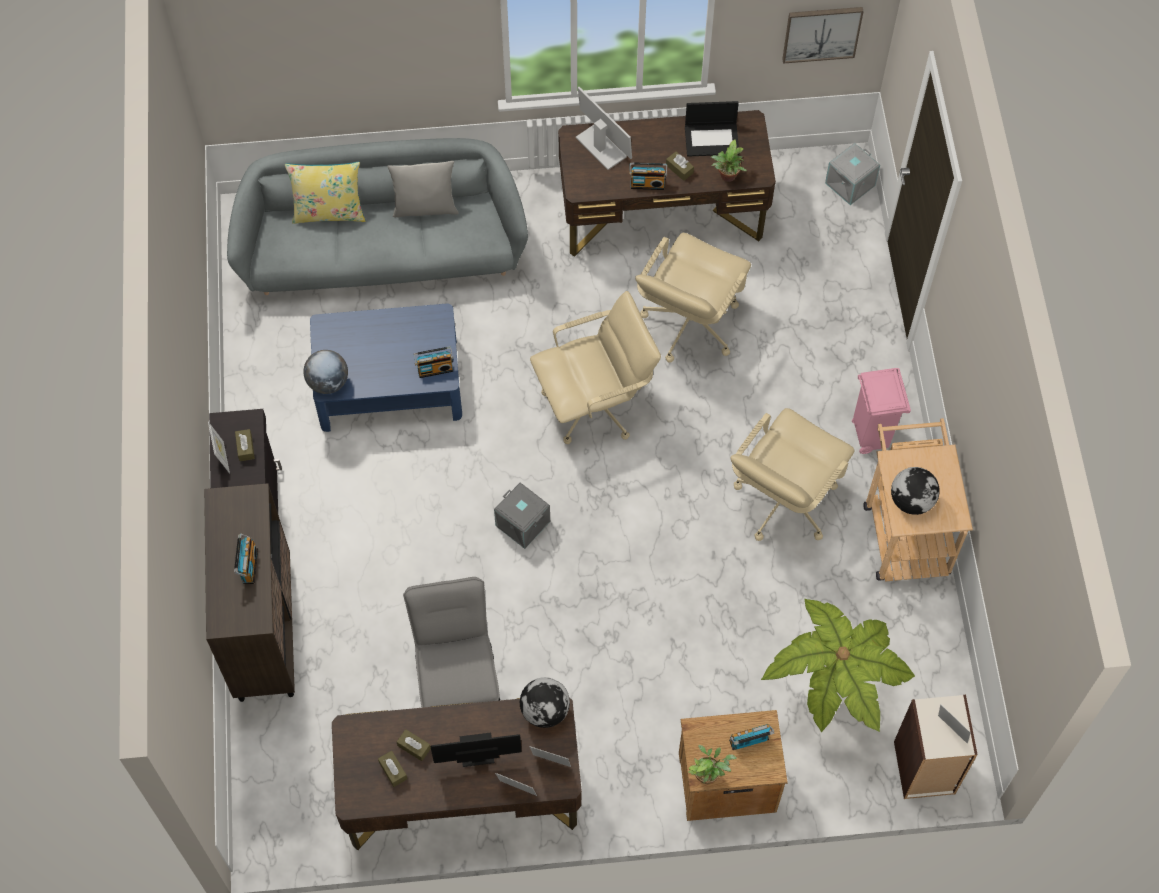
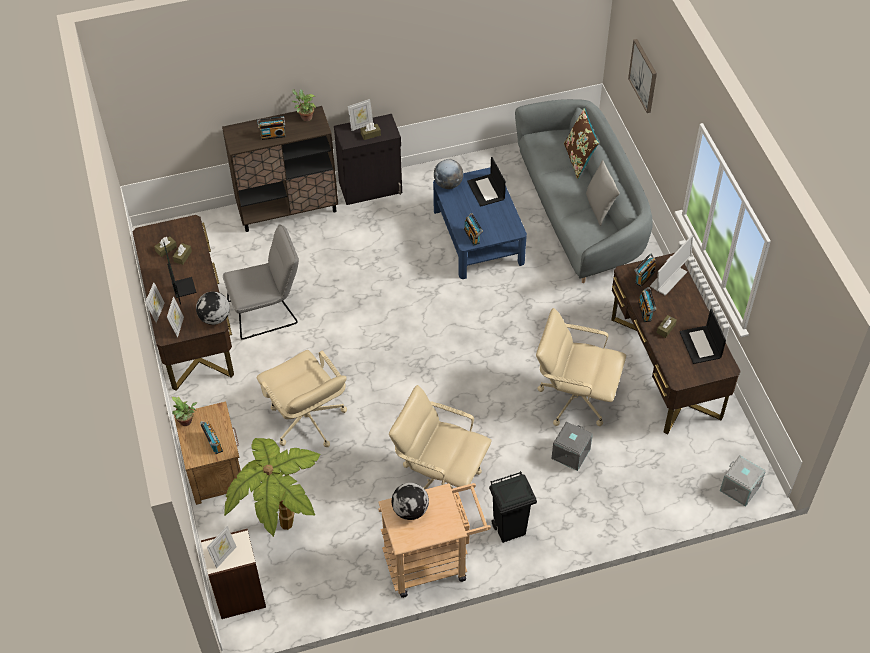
camera: 80 degrees right, 10 degrees down
yellow pillow [285,162,366,224] -> brown pillow [564,108,599,179]
grey storage box [494,482,550,549] -> grey storage box moved to [551,422,593,471]
beige office chair [530,291,661,444] -> beige office chair moved to [257,350,347,447]
potted plant [711,139,747,182] -> potted plant moved to [292,89,316,121]
picture [782,7,864,64] -> picture moved to [628,39,657,113]
pink trash can [852,368,911,454] -> black trash can [489,471,537,543]
none -> laptop [467,157,506,207]
none -> radio [634,254,656,287]

